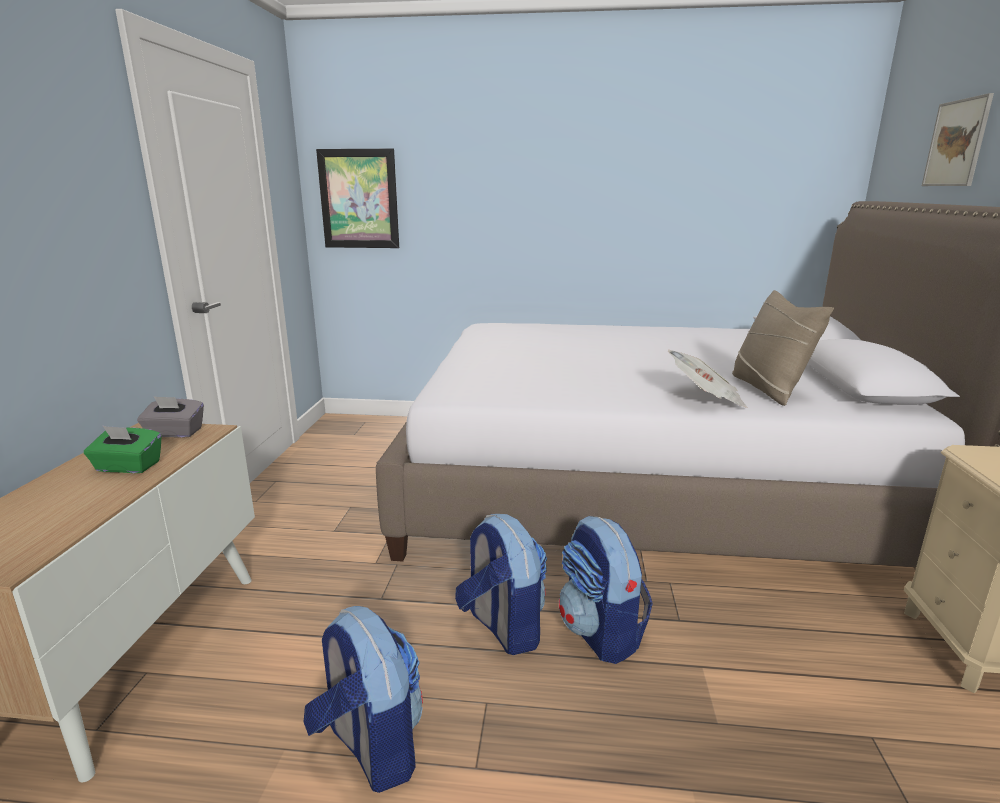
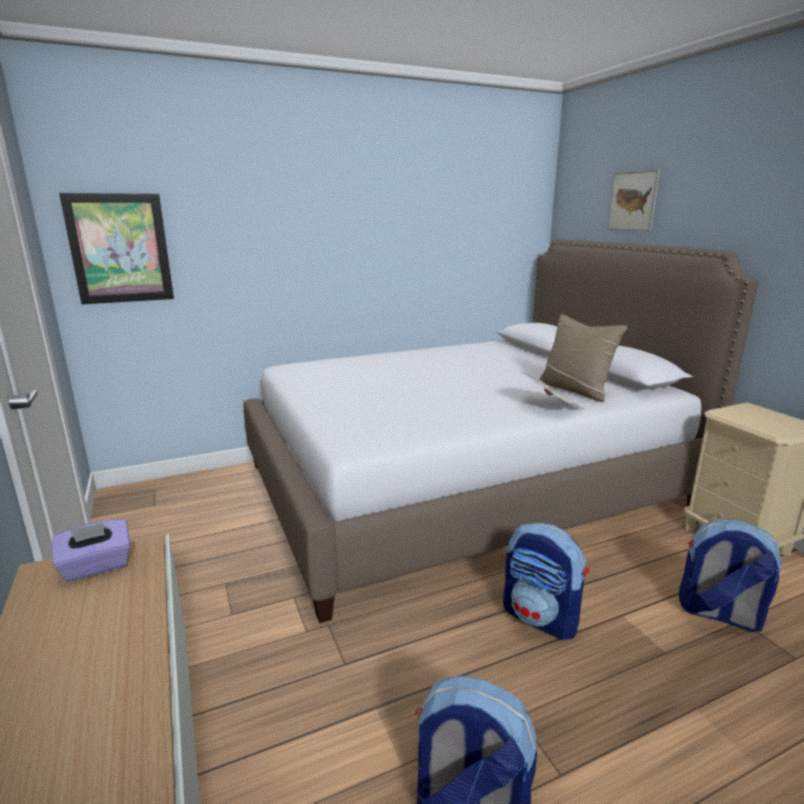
camera: 30 degrees left, 0 degrees up
green tissue box [84,426,162,473] -> none
grey tissue box [137,396,204,438] -> purple tissue box [52,519,130,582]
backpack [455,514,547,655] -> backpack moved to [679,519,782,632]

